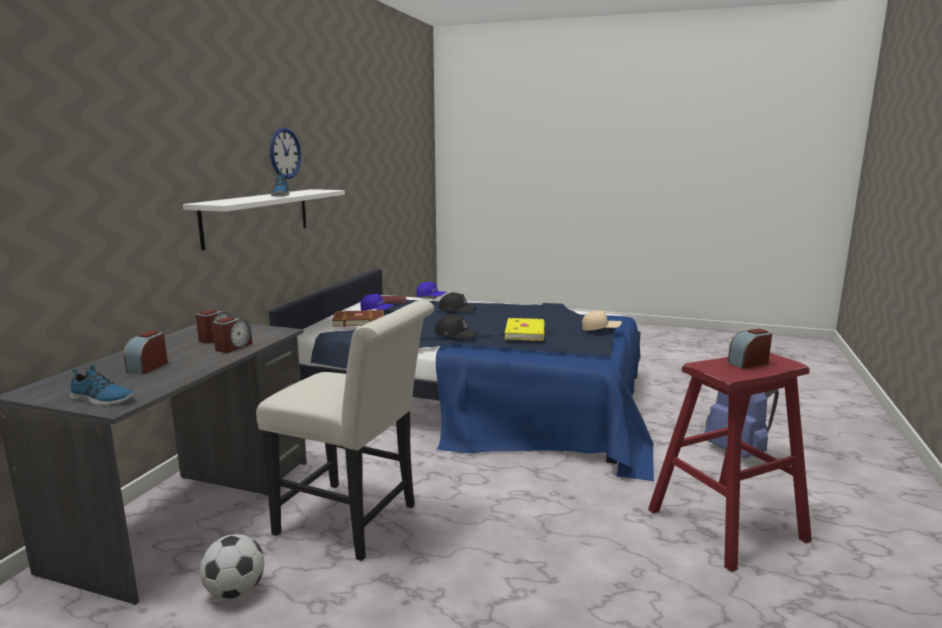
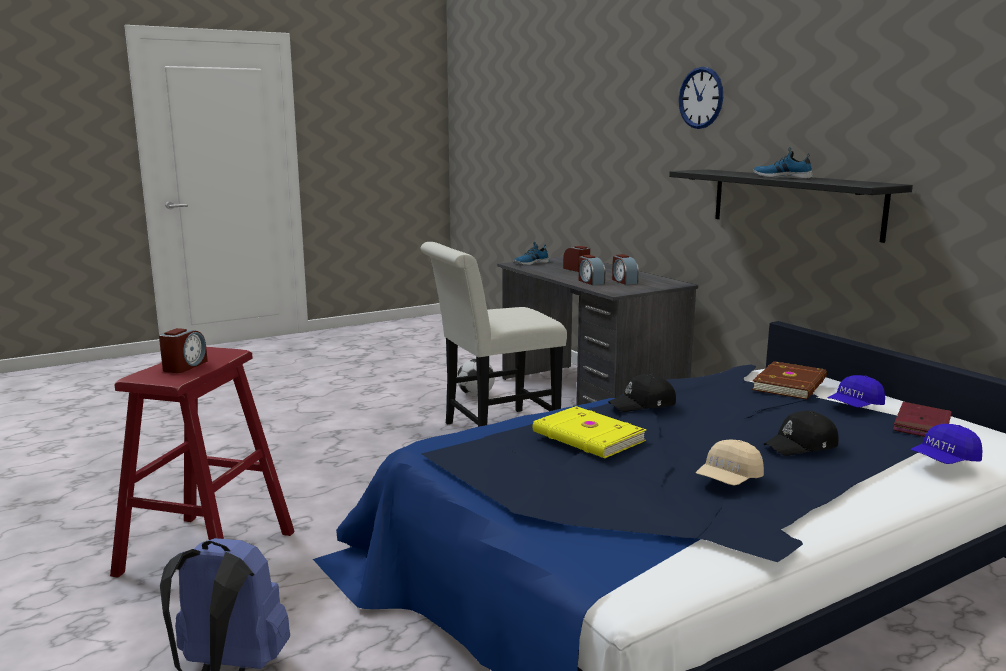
camera: 130 degrees right, 0 degrees up
white shelf [183,189,345,250] -> black shelf [669,169,913,243]
wall clock [270,128,301,179] -> wall clock moved to [679,67,723,129]
beige cap [582,310,622,331] -> beige cap moved to [696,440,764,485]

